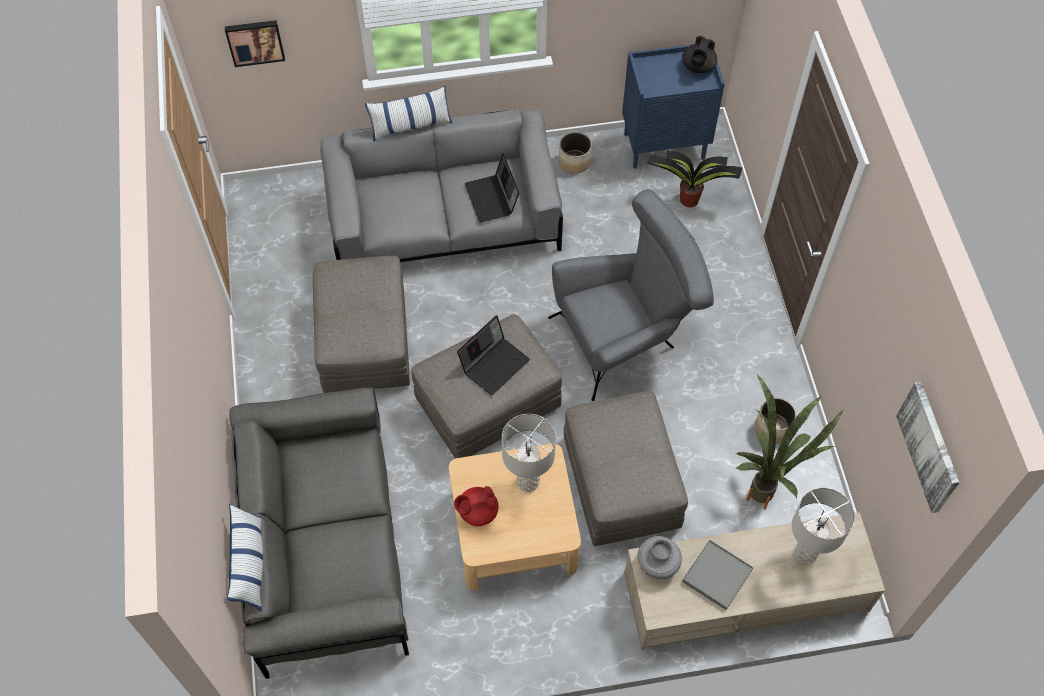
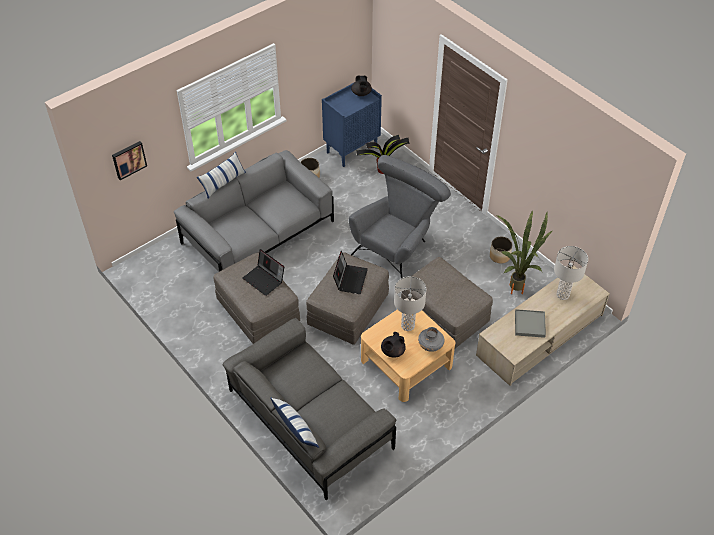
camera: 30 degrees left, 10 degrees down
red teapot [454,486,499,526] -> black teapot [381,332,406,358]
laptop [465,154,519,223] -> laptop moved to [243,249,284,296]
grey vase [637,536,682,579] -> grey vase moved to [418,327,444,352]
picture [896,382,959,513] -> none

